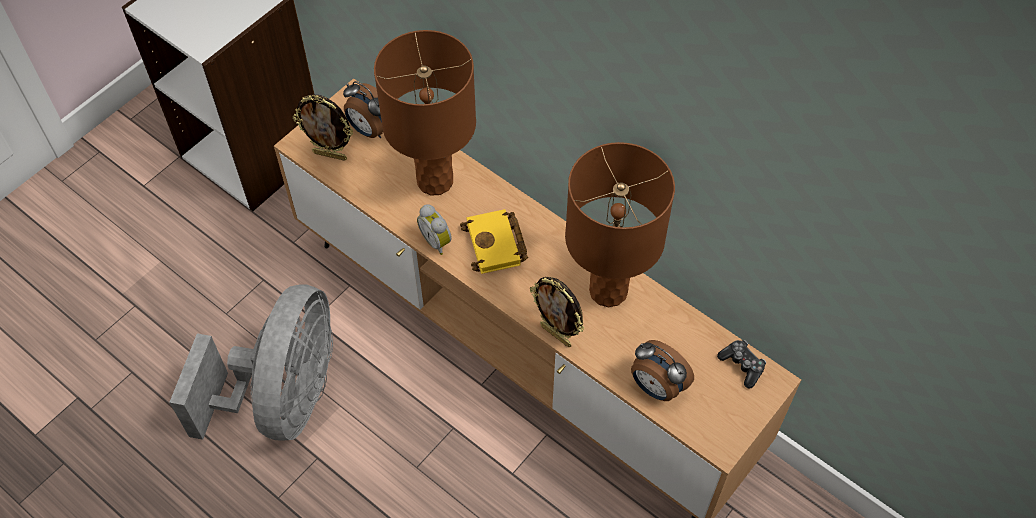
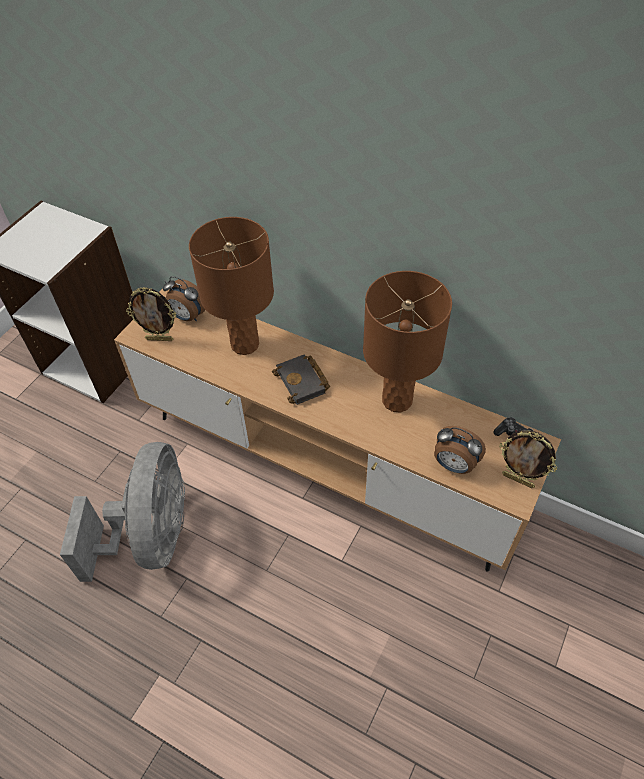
camera: 10 degrees left, 5 degrees down
alarm clock [417,204,452,255] -> none
yellow book [460,209,528,274] -> black book [272,355,330,405]
picture frame [530,277,584,347] -> picture frame moved to [499,430,557,488]

